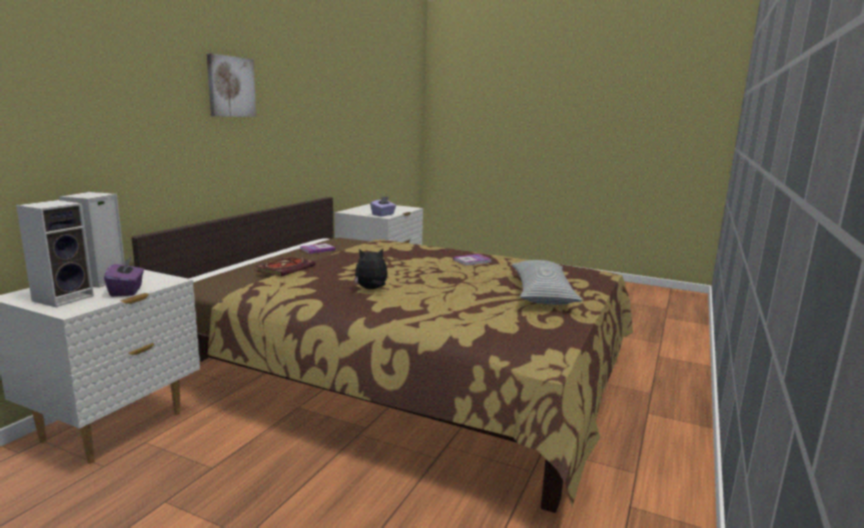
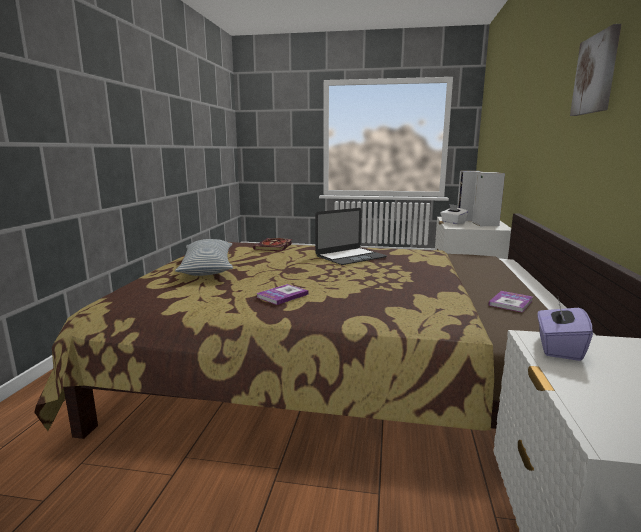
camera: 165 degrees right, 0 degrees up
purple tissue box [104,257,144,297] -> white tissue box [440,204,468,224]
book [255,256,315,276] -> book moved to [253,238,292,251]
plush toy [355,248,388,289] -> laptop [315,208,387,265]

